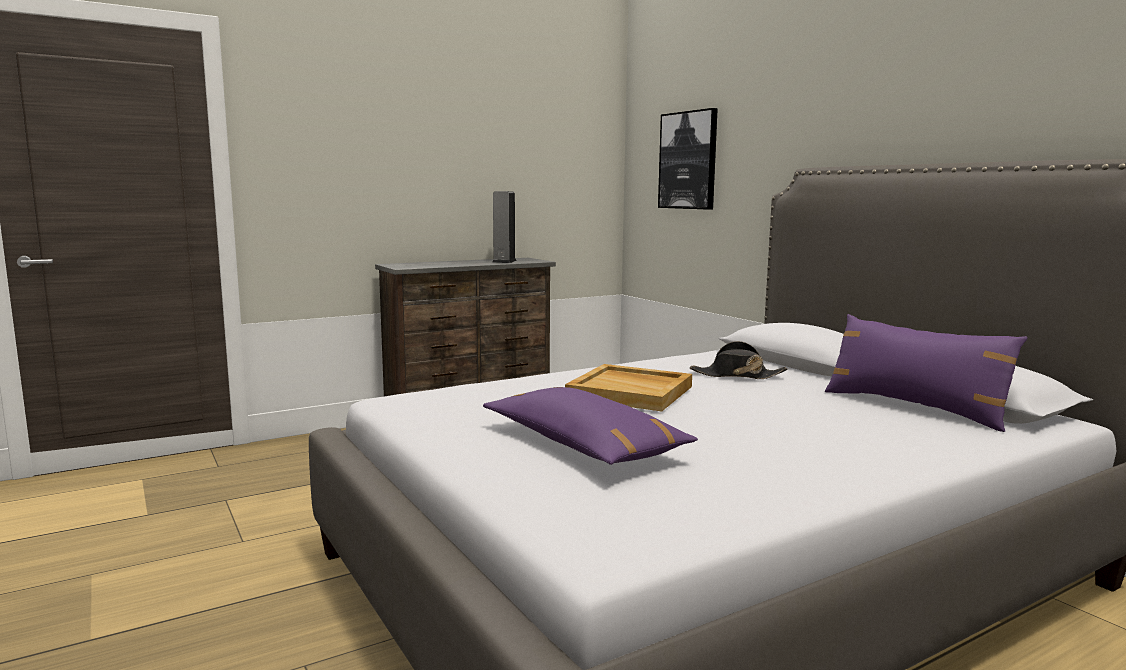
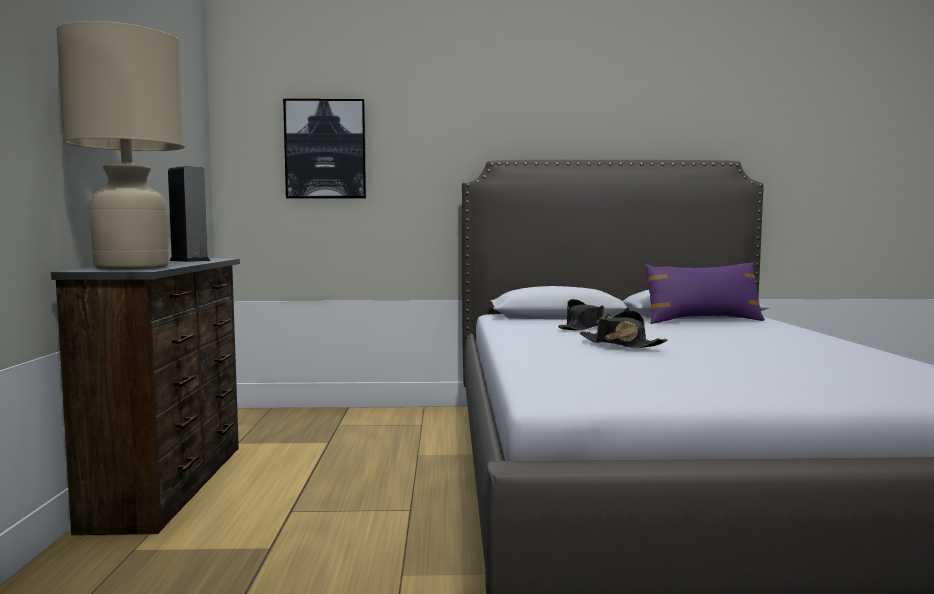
camera: 60 degrees left, 5 degrees down
purple pillow [483,387,698,465] -> none
beige tray [565,364,692,411] -> black hat [580,310,667,348]
none -> beige table lamp [56,21,185,270]

